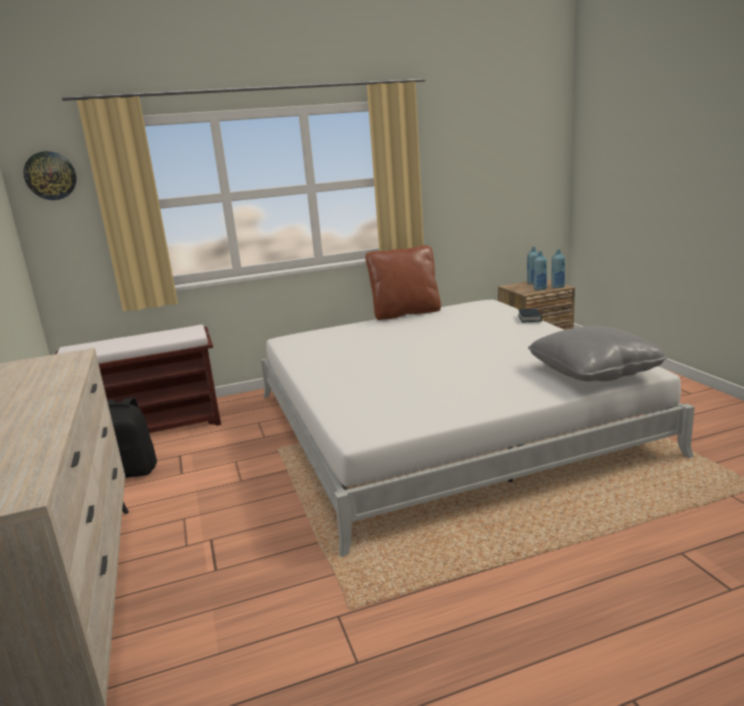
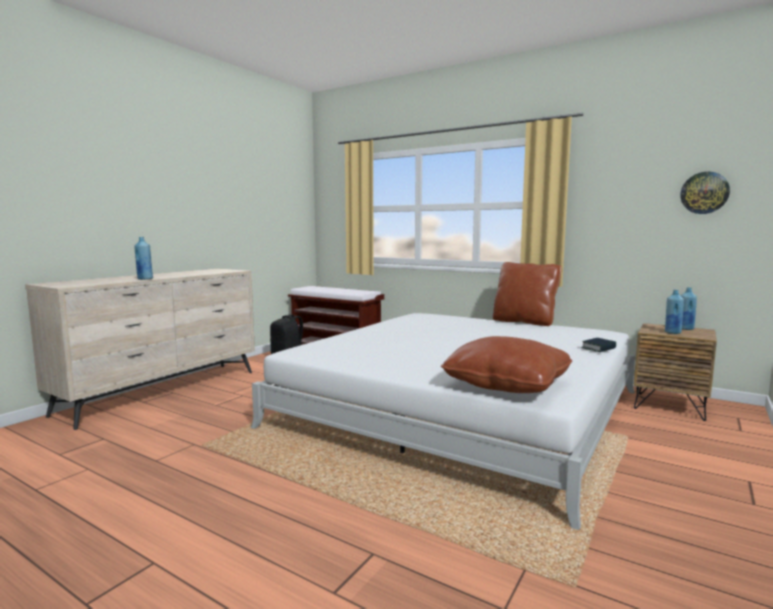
camera: 50 degrees right, 10 degrees down
wall clock [23,151,77,200] -> wall clock moved to [680,172,730,214]
grey pillow [528,325,667,381] -> brown pillow [441,336,572,393]
blue bottle [551,249,565,288] -> blue bottle moved to [134,237,153,280]

